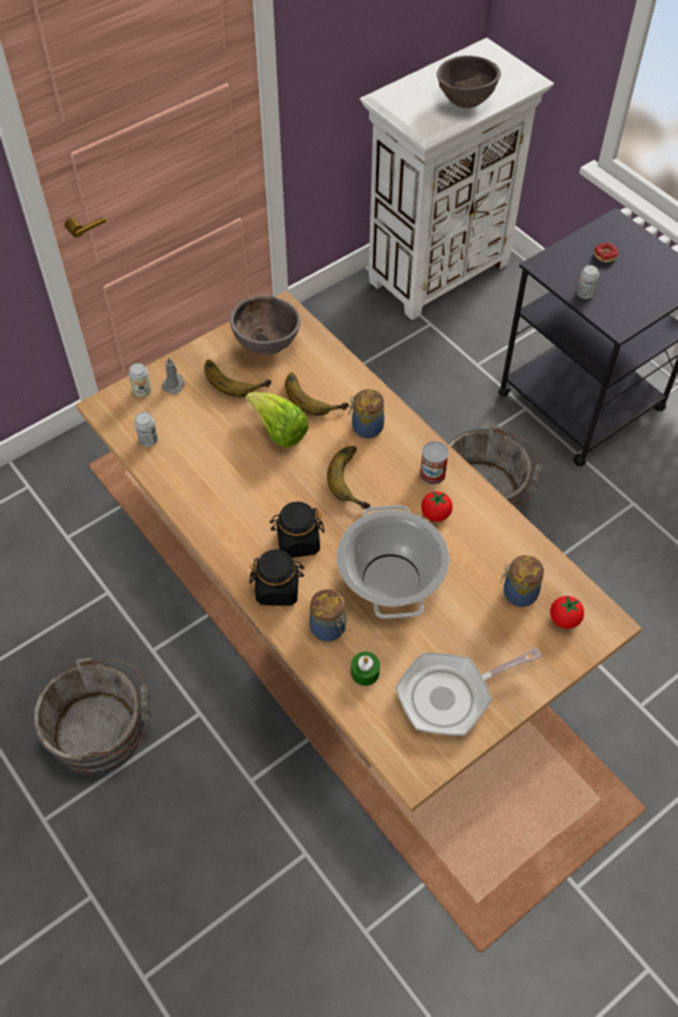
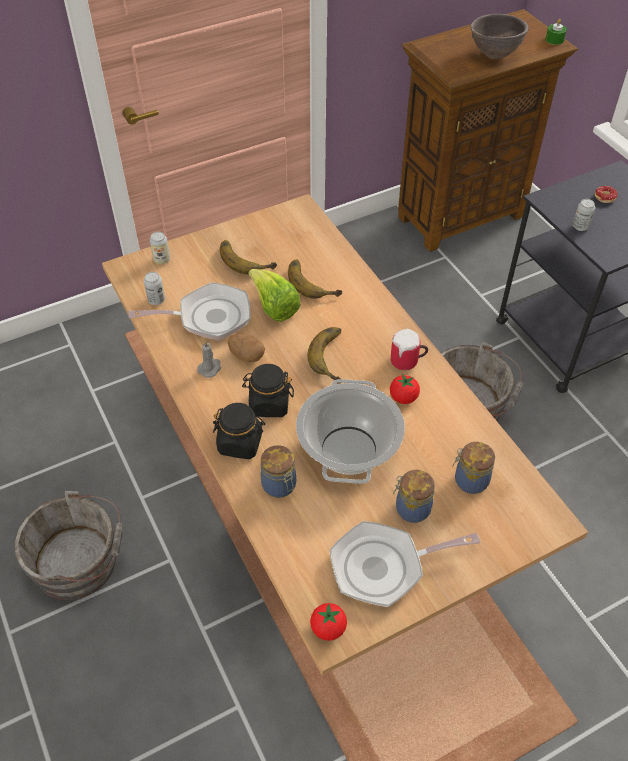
camera: 10 degrees right, 5 degrees down
grey candle [162,356,185,394] -> grey candle moved to [197,340,221,378]
brown bowl [230,295,300,355] -> none
jar [348,389,384,438] -> jar moved to [393,470,435,523]
green candle [351,652,380,686] -> green candle moved to [545,19,567,45]
white cabinet [360,38,554,320] -> brown cabinet [398,9,578,252]
can [420,441,449,485] -> mug [391,329,428,370]
tomato [550,596,584,629] -> tomato moved to [310,603,347,641]
none -> frying pan [128,282,251,340]
none -> potato [228,334,265,362]

